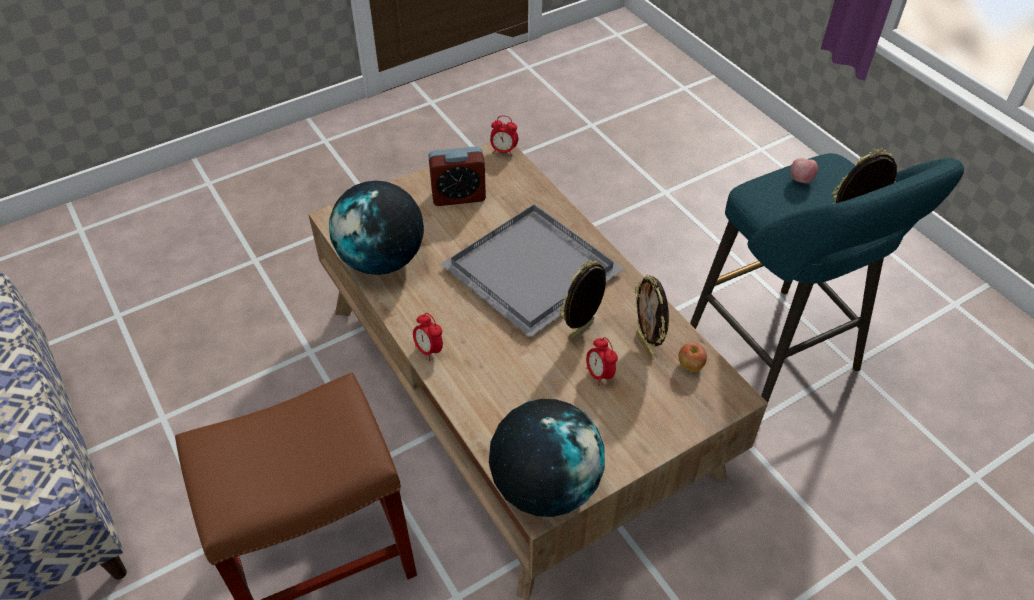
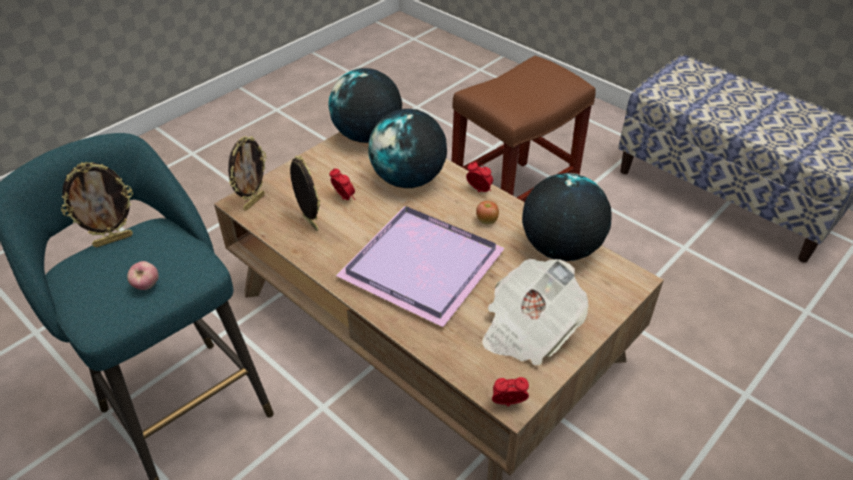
camera: 165 degrees right, 5 degrees down
alarm clock [428,146,486,206] -> newspaper [482,259,588,366]
grey tray [441,204,624,337] -> purple tray [336,206,505,327]
picture frame [559,260,606,340] -> picture frame moved to [228,136,267,211]
apple [679,342,707,372] -> apple moved to [476,201,499,224]
none -> globe [368,109,447,188]

